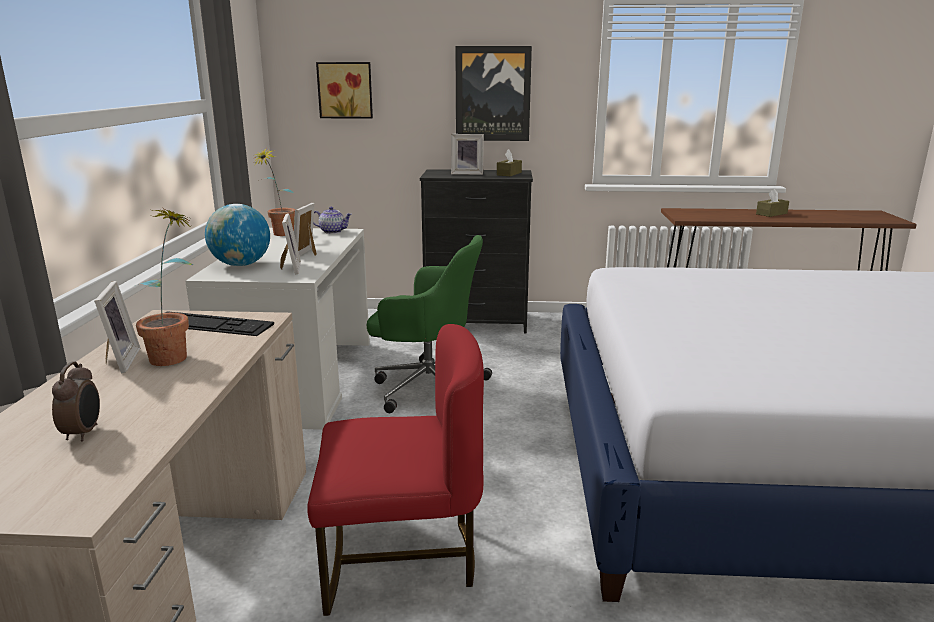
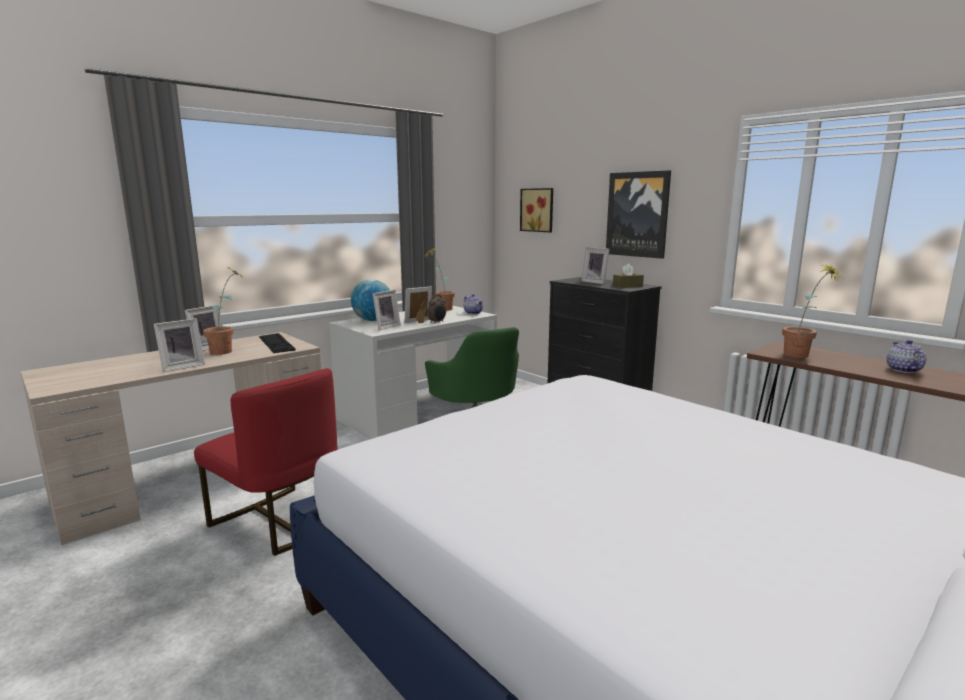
camera: 45 degrees right, 5 degrees down
alarm clock [52,362,100,441] -> alarm clock moved to [427,295,446,324]
brown tissue box [756,189,789,217] -> teapot [887,340,926,373]
none -> picture frame [154,318,205,372]
none -> potted plant [782,263,845,358]

